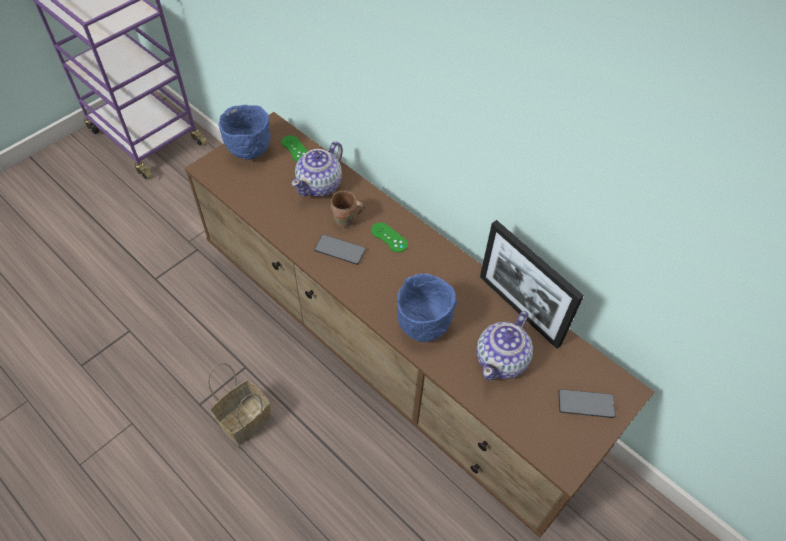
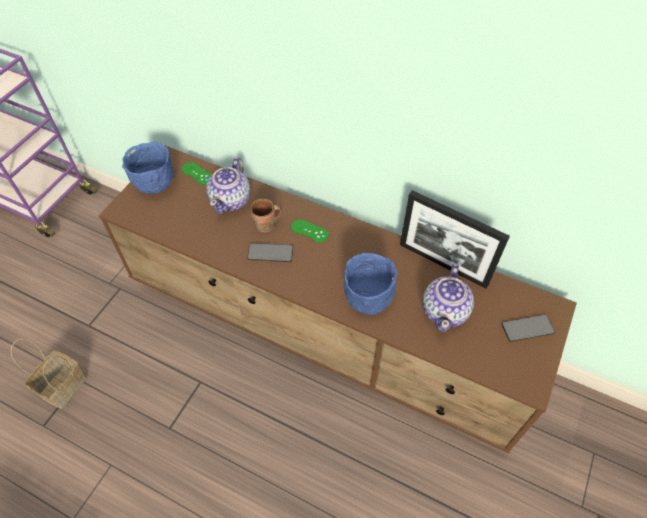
camera: 15 degrees left, 0 degrees up
basket [208,363,272,446] -> basket moved to [11,338,87,409]

